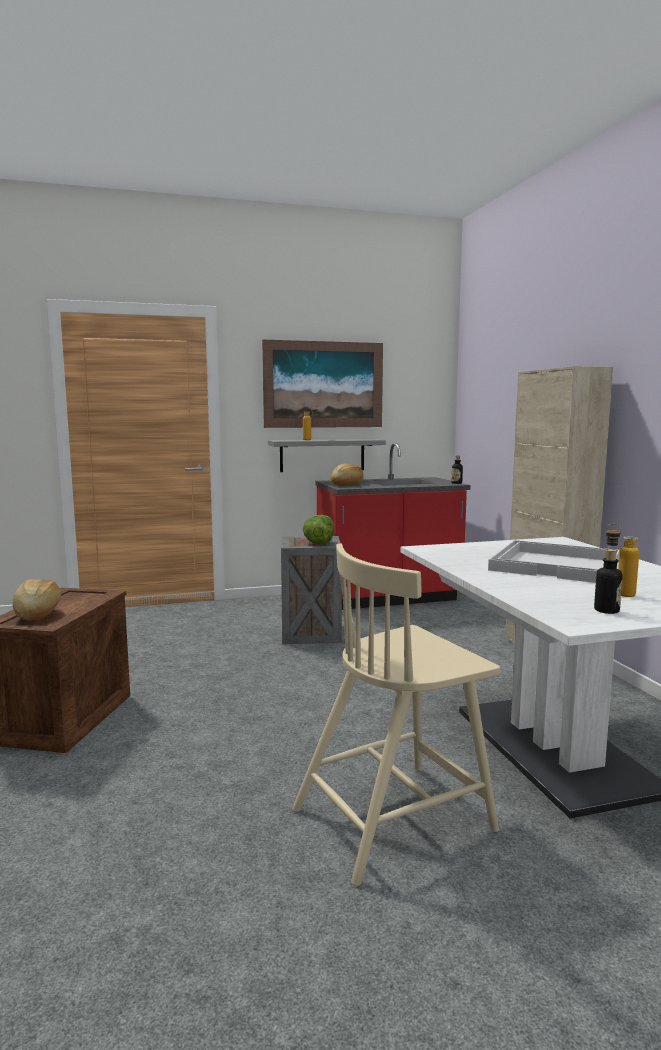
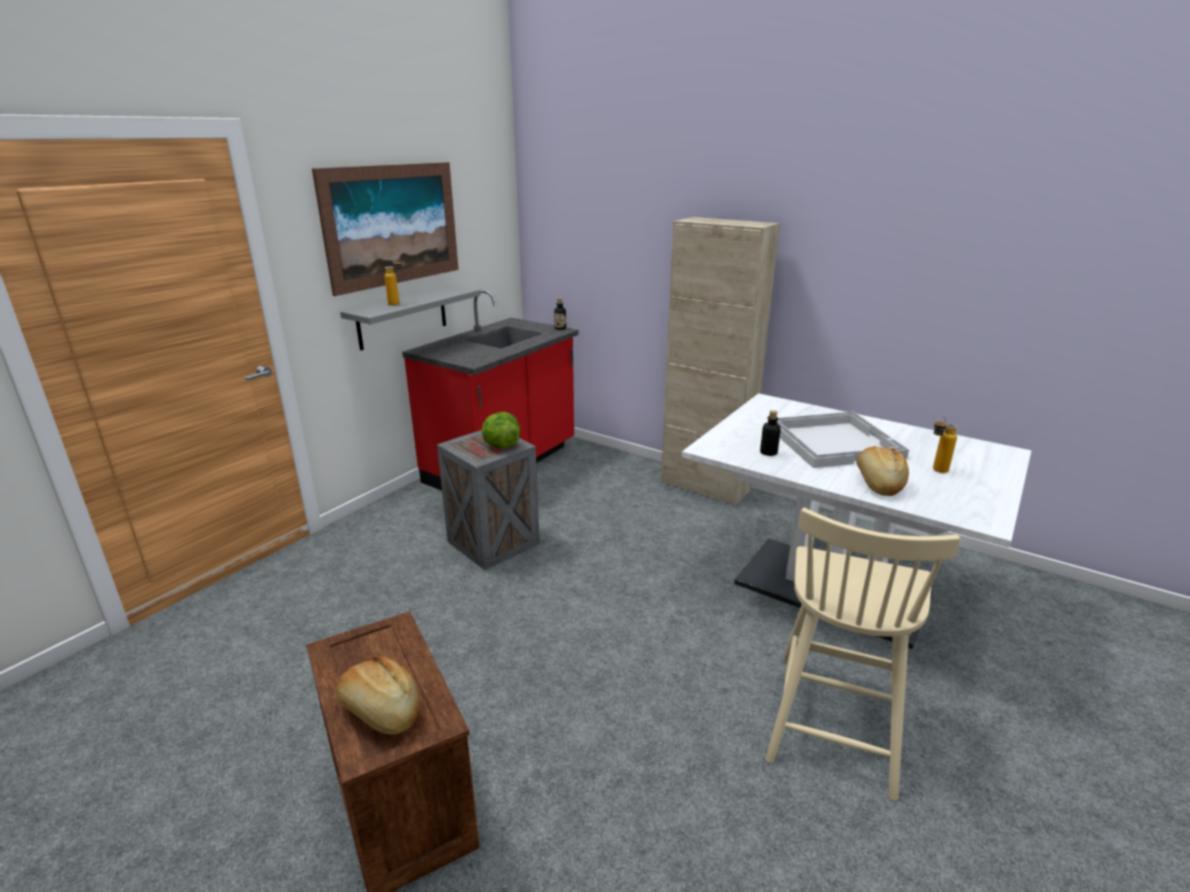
camera: 40 degrees left, 15 degrees up
bread [330,463,364,486] -> bread moved to [856,446,909,496]
bottle [594,549,623,614] -> bottle moved to [760,410,781,456]

